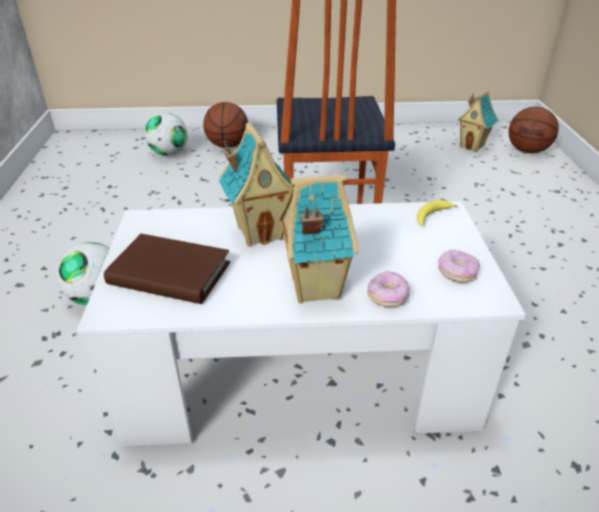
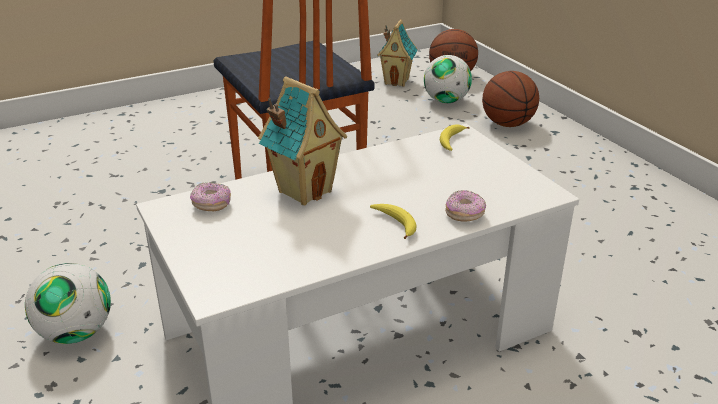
camera: 25 degrees left, 5 degrees down
brown book [104,234,230,304] -> none
football [145,113,188,156] -> football moved to [424,55,472,103]
basketball [203,102,248,148] -> basketball moved to [482,71,539,127]
toy house [279,174,359,303] -> banana [370,204,417,239]
donut [438,249,480,283] -> donut moved to [190,182,231,211]

